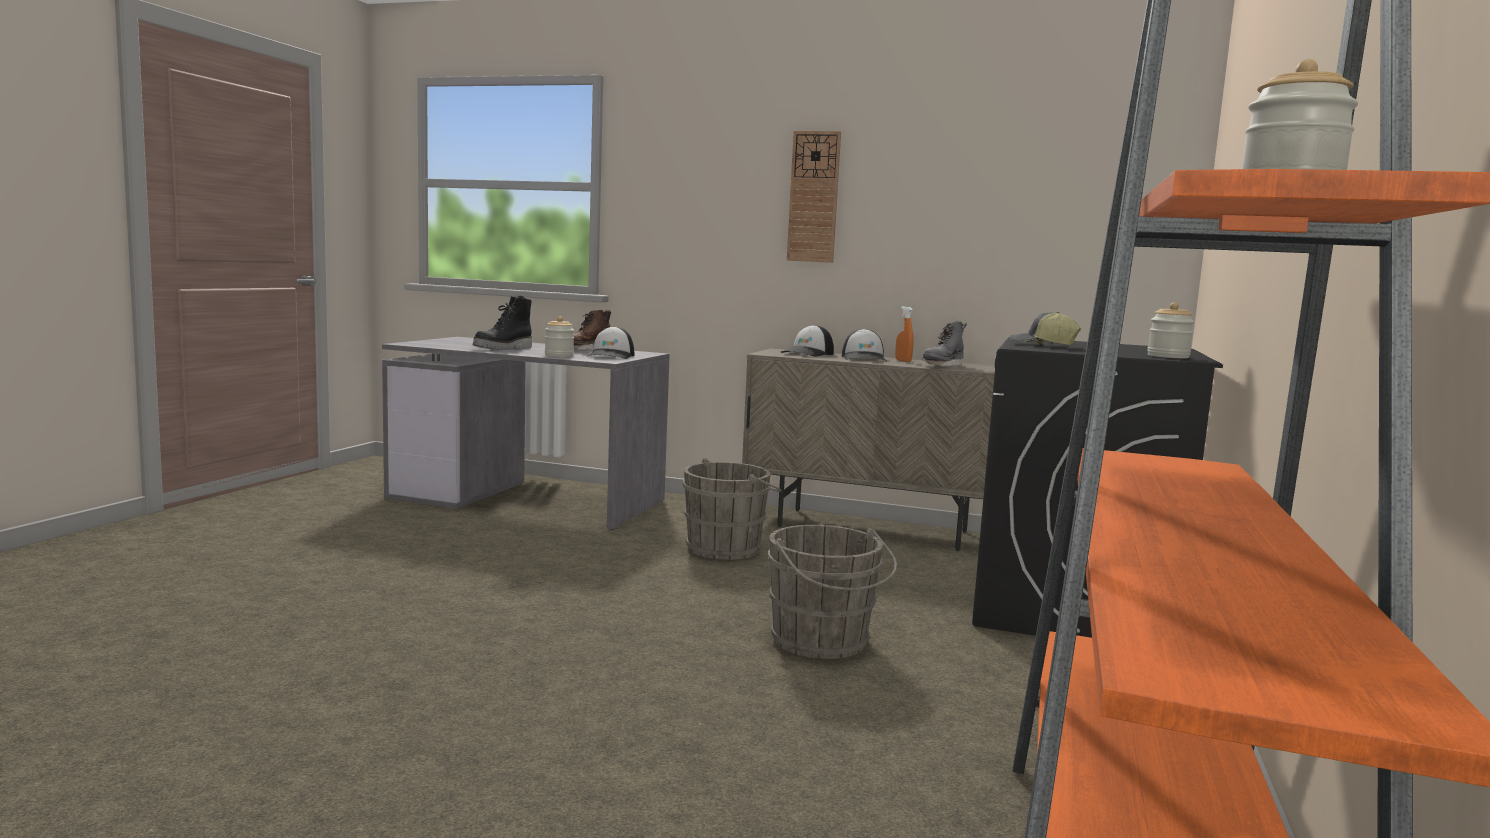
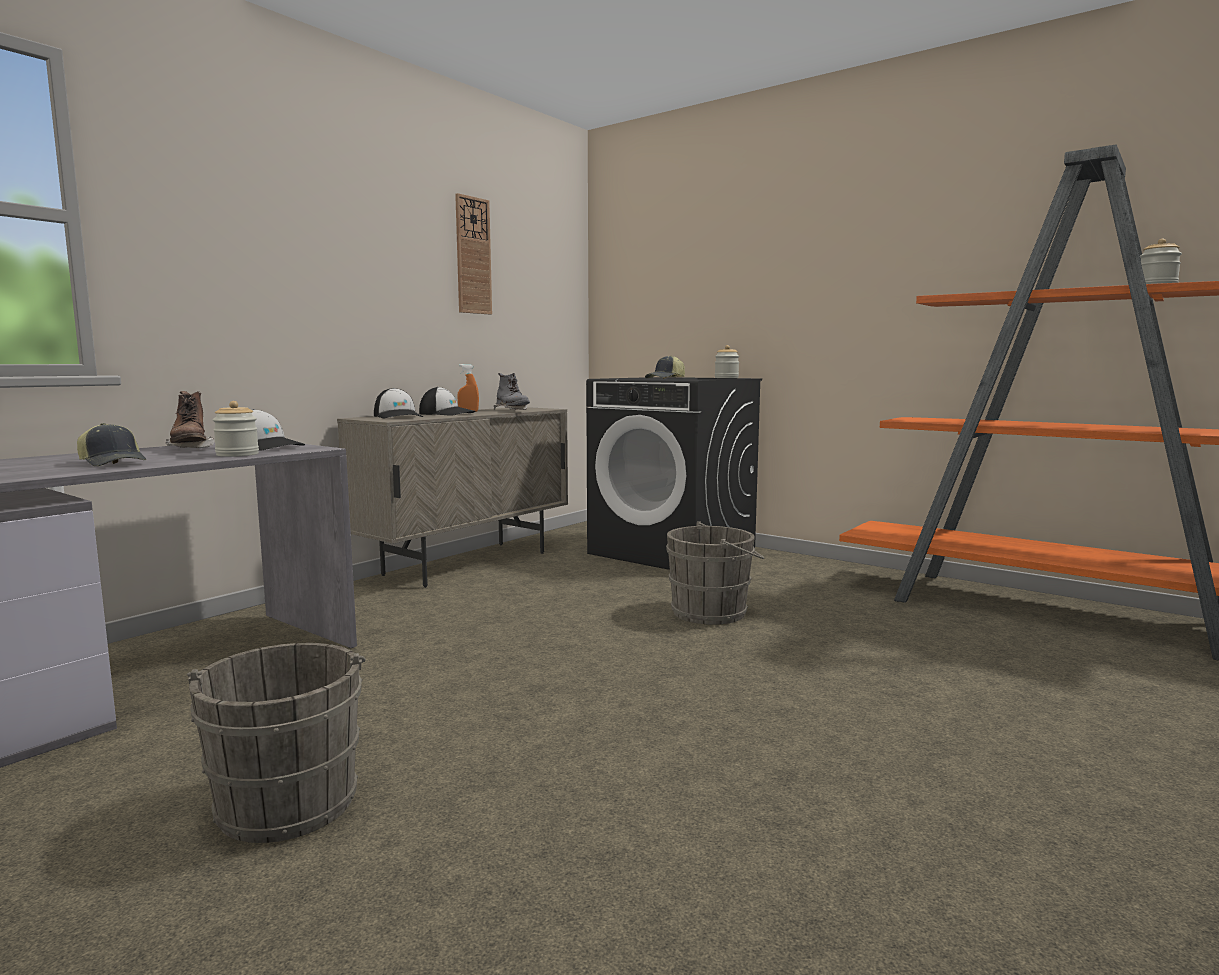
camera: 70 degrees left, 0 degrees up
black boot [473,296,532,350] -> cap [77,423,146,466]
grey bucket [682,458,782,560] -> grey bucket moved to [187,643,366,843]
wall clock [787,131,841,263] -> wall clock moved to [455,193,492,314]

